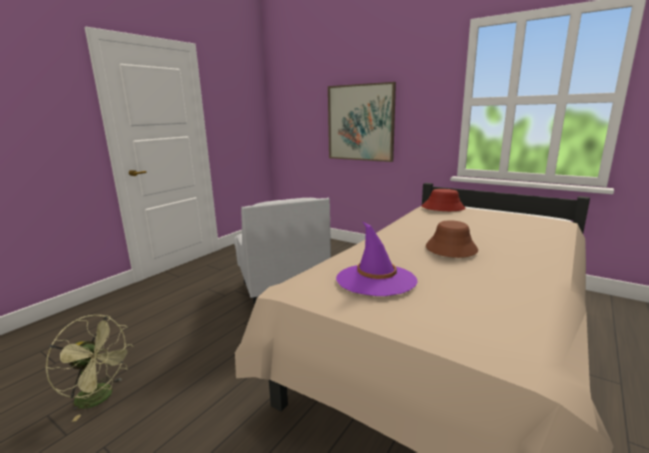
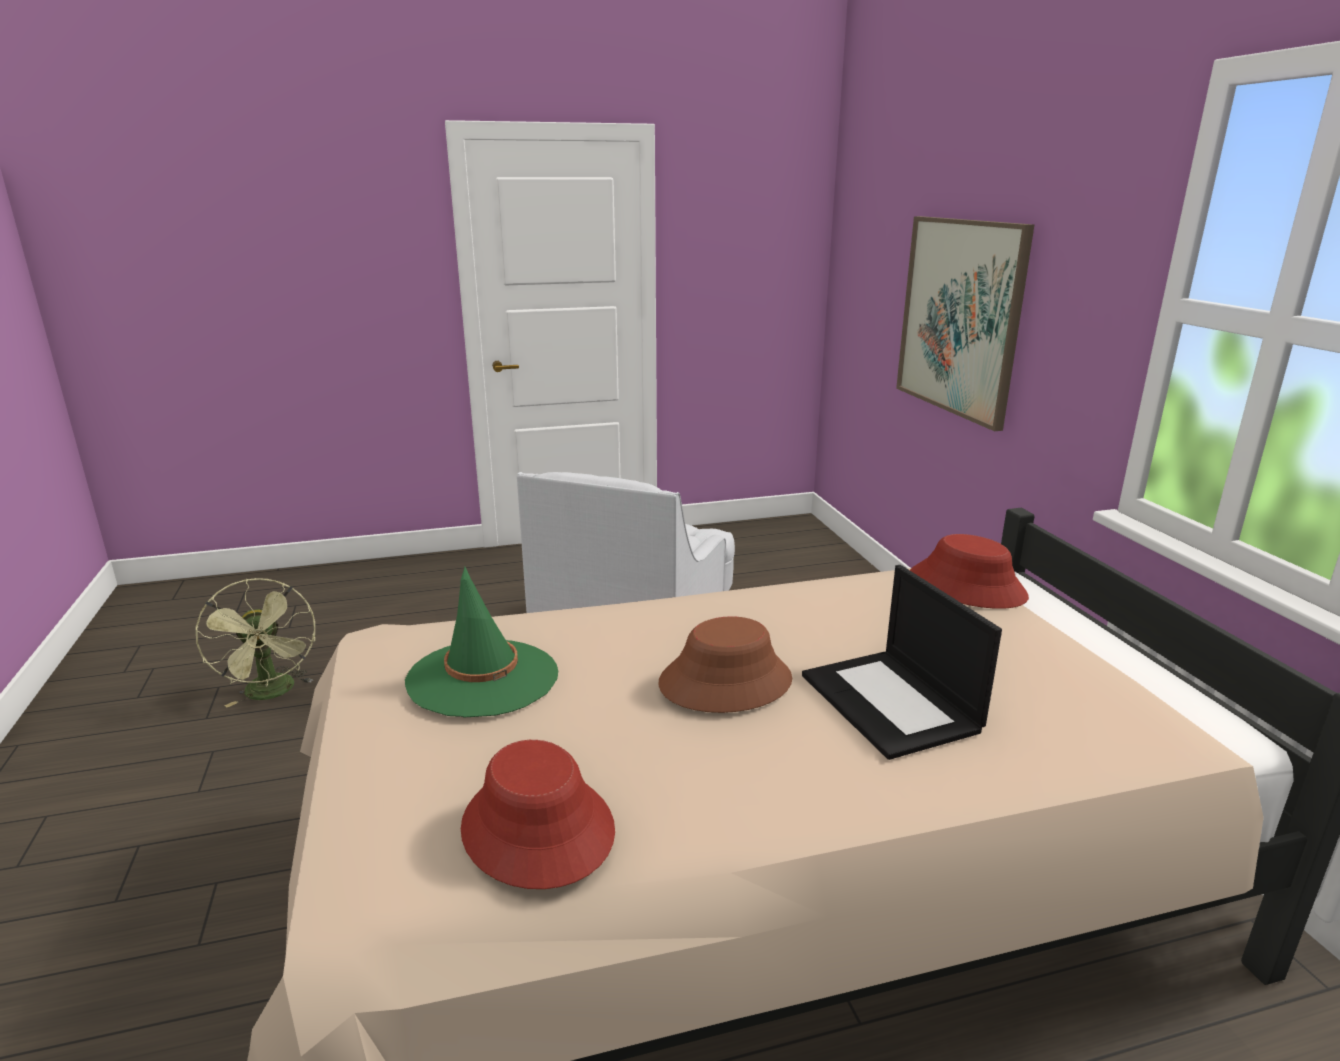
camera: 40 degrees right, 5 degrees up
purple hat [336,221,417,296] -> green hat [405,567,558,718]
none -> red hat [461,740,615,889]
none -> laptop [802,565,1002,760]

